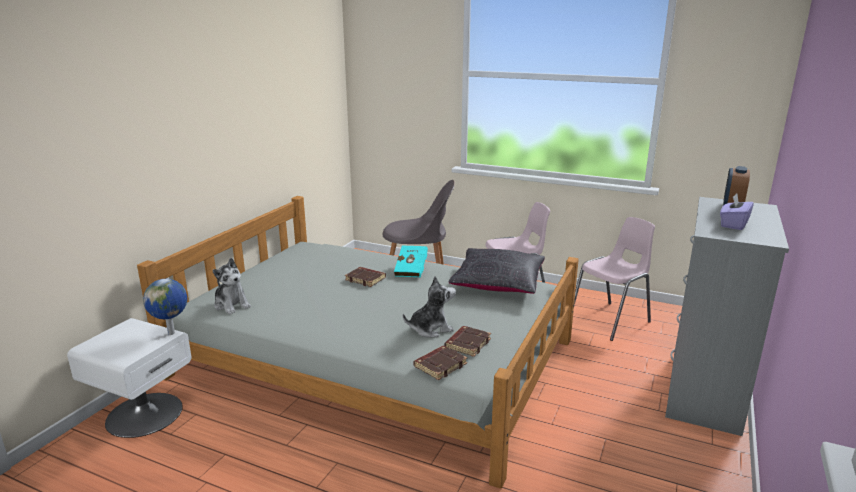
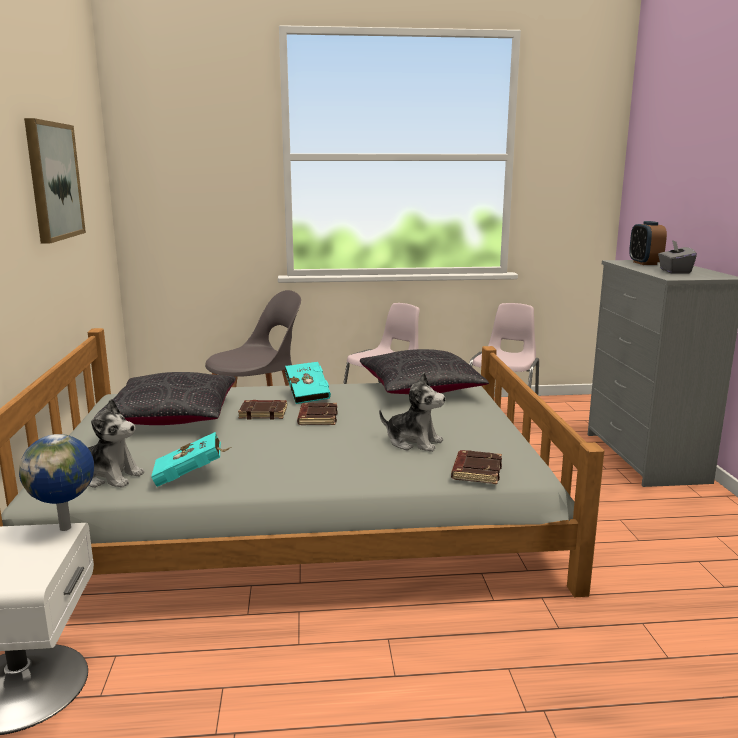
camera: 30 degrees left, 5 degrees down
plush toy [403,276,456,337] -> plush toy turned 75 degrees clockwise [379,373,445,452]
brown book [445,326,491,357] -> brown book moved to [297,403,338,425]
purple tissue box [720,193,754,230] -> grey tissue box [658,240,697,274]
none -> picture [24,118,86,244]
none -> black pillow [95,372,236,425]
none -> turquoise book [151,432,232,487]

